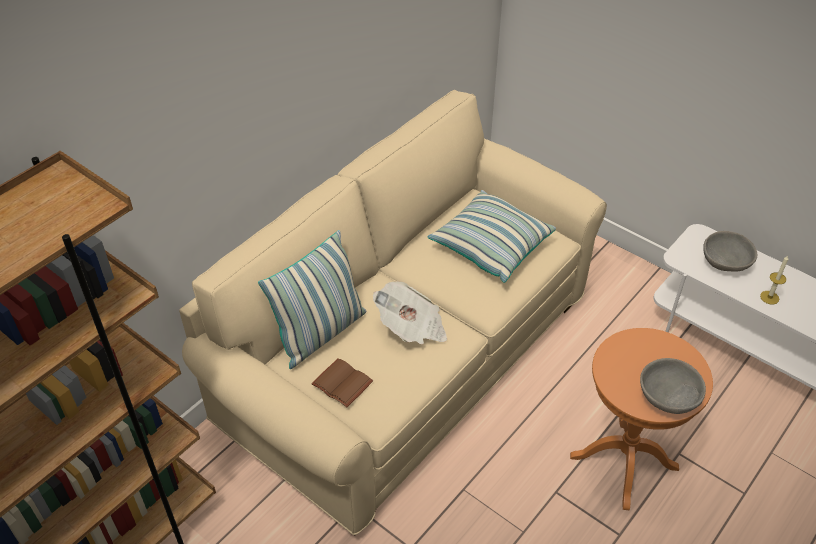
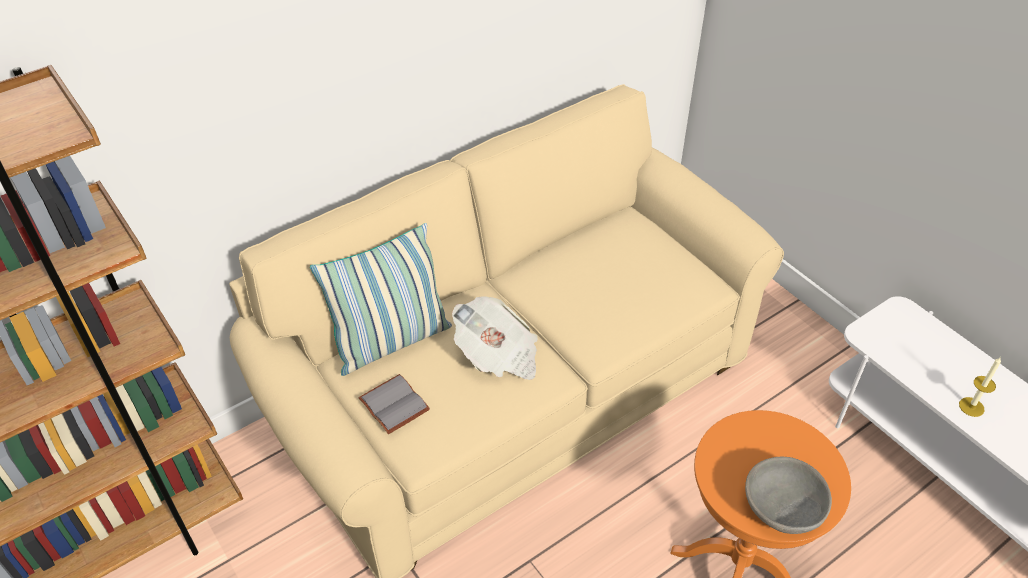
camera: 15 degrees right, 0 degrees up
brown book [311,358,373,407] -> grey book [358,374,430,434]
pillow [428,190,556,283] -> none
grey bowl [703,231,757,272] -> none

